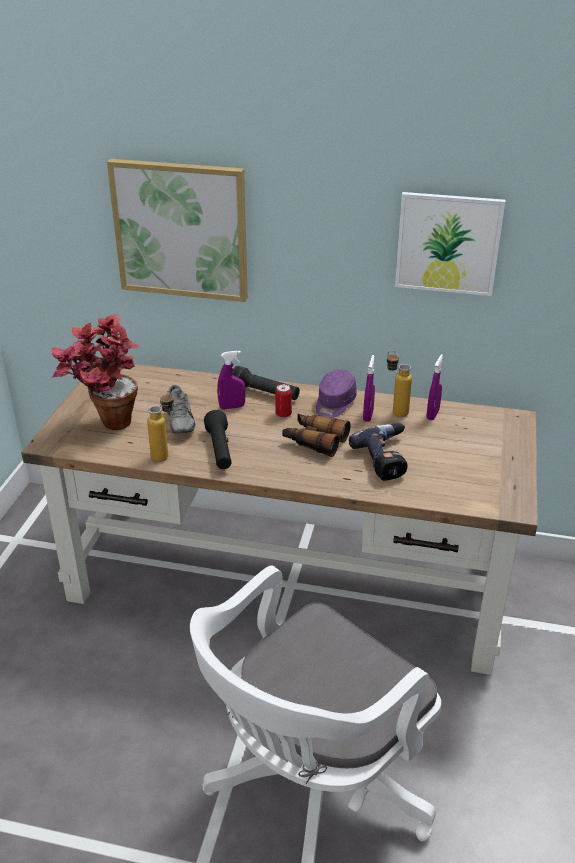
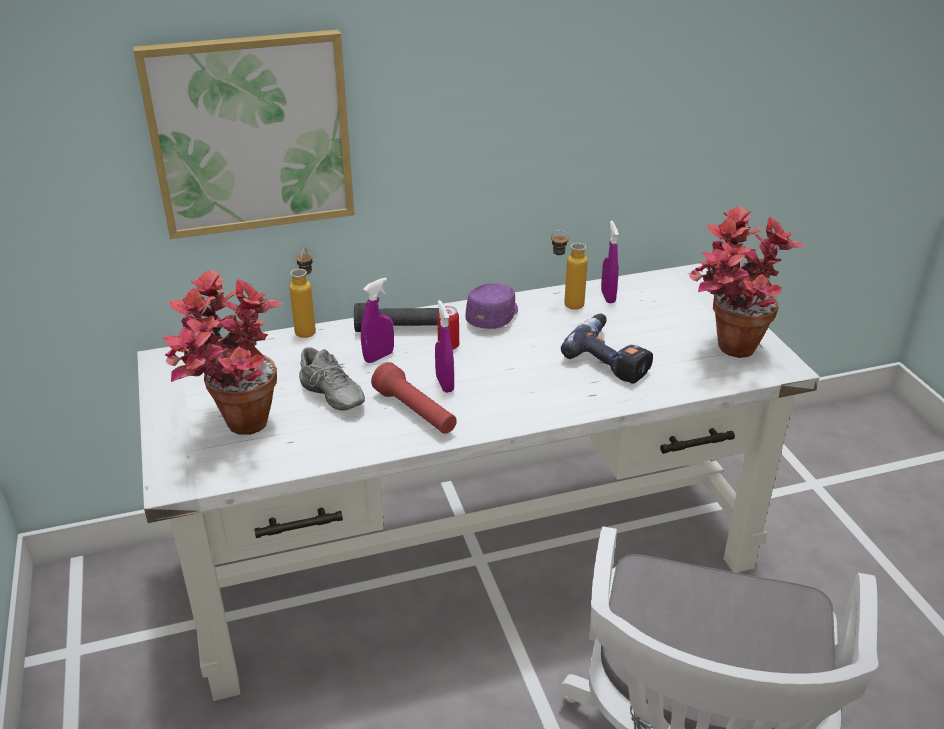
camera: 30 degrees left, 0 degrees up
brown desk [21,364,537,675] -> white desk [137,263,820,701]
bottle [147,391,173,462] -> bottle moved to [289,248,316,338]
black flashlight [204,410,232,469] -> red flashlight [371,362,457,434]
binoculars [282,414,350,457] -> none
purple cap [316,369,357,418] -> purple cap turned 150 degrees counterclockwise [466,283,518,329]
purple spray bottle [363,355,375,422] -> purple spray bottle moved to [435,300,454,393]
picture [395,192,505,296] -> none
none -> potted plant [689,207,805,358]

